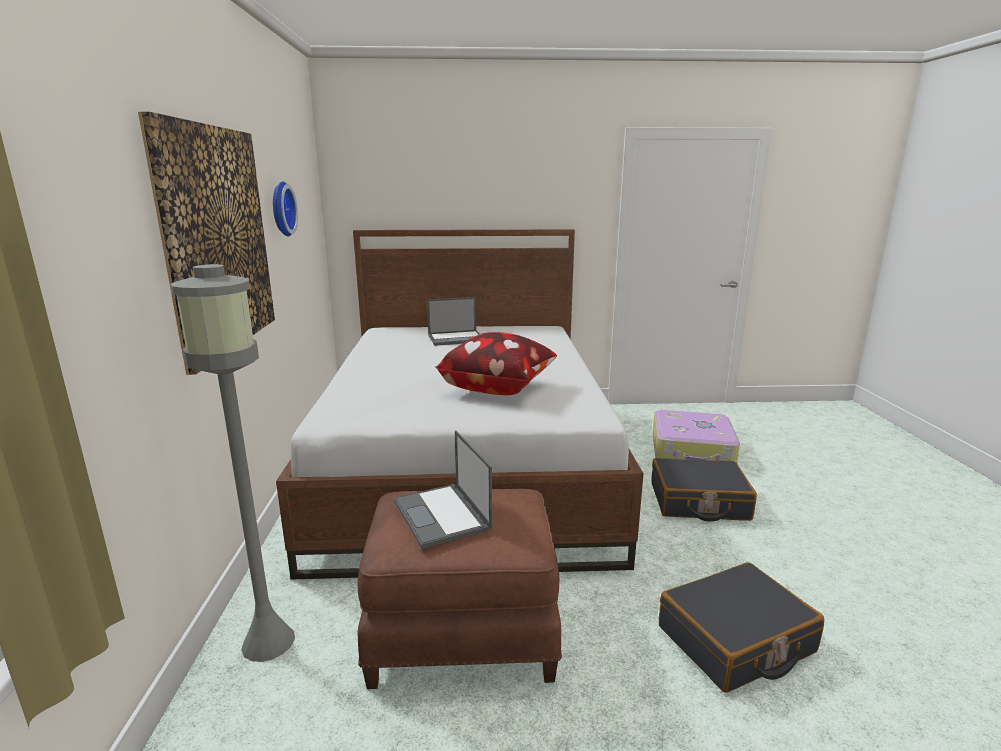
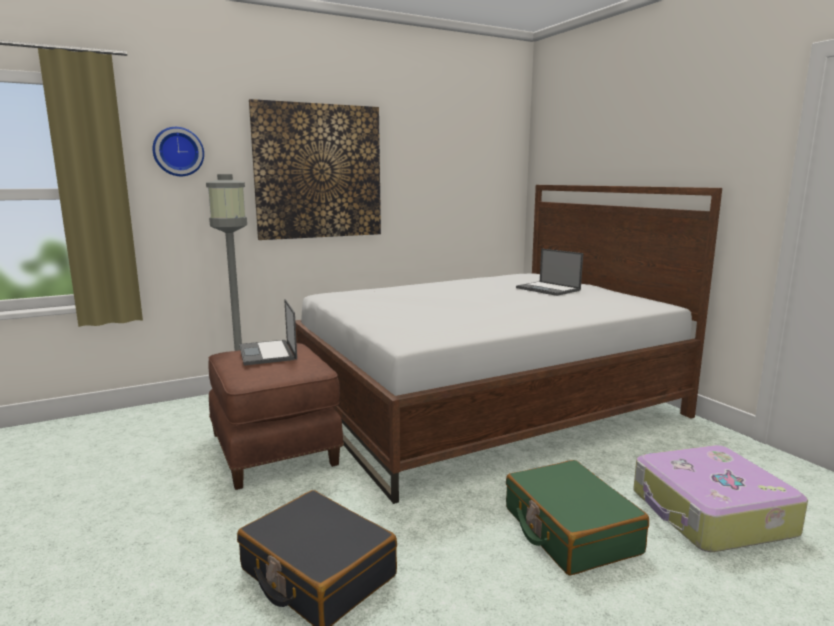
camera: 65 degrees right, 5 degrees down
wall clock [273,182,298,236] -> wall clock moved to [152,127,204,176]
laptop [394,430,492,549] -> laptop turned 60 degrees counterclockwise [239,299,297,366]
pillow [435,332,557,395] -> none
black suitcase [651,458,757,522] -> green suitcase [506,460,649,576]

